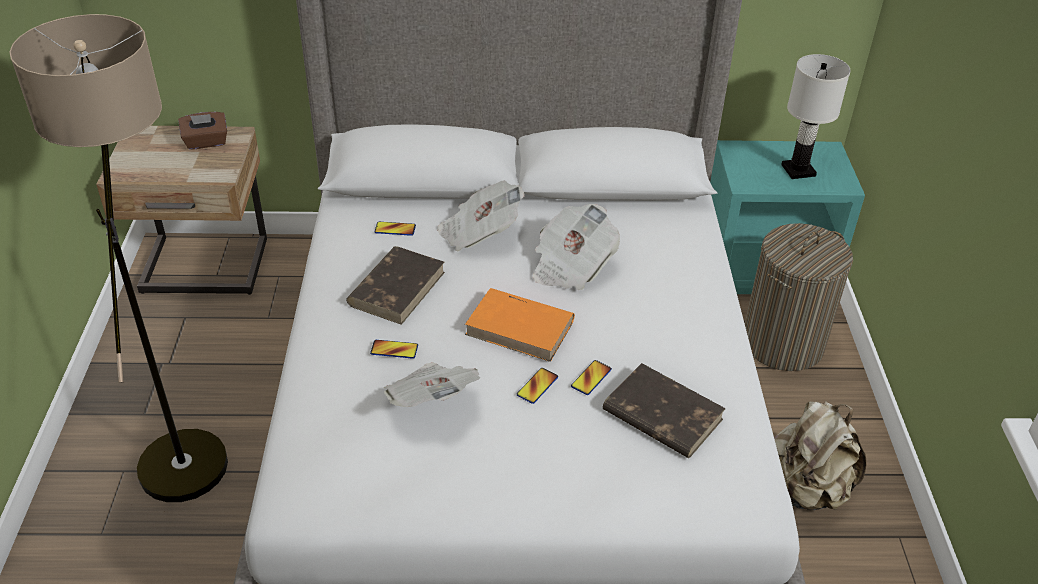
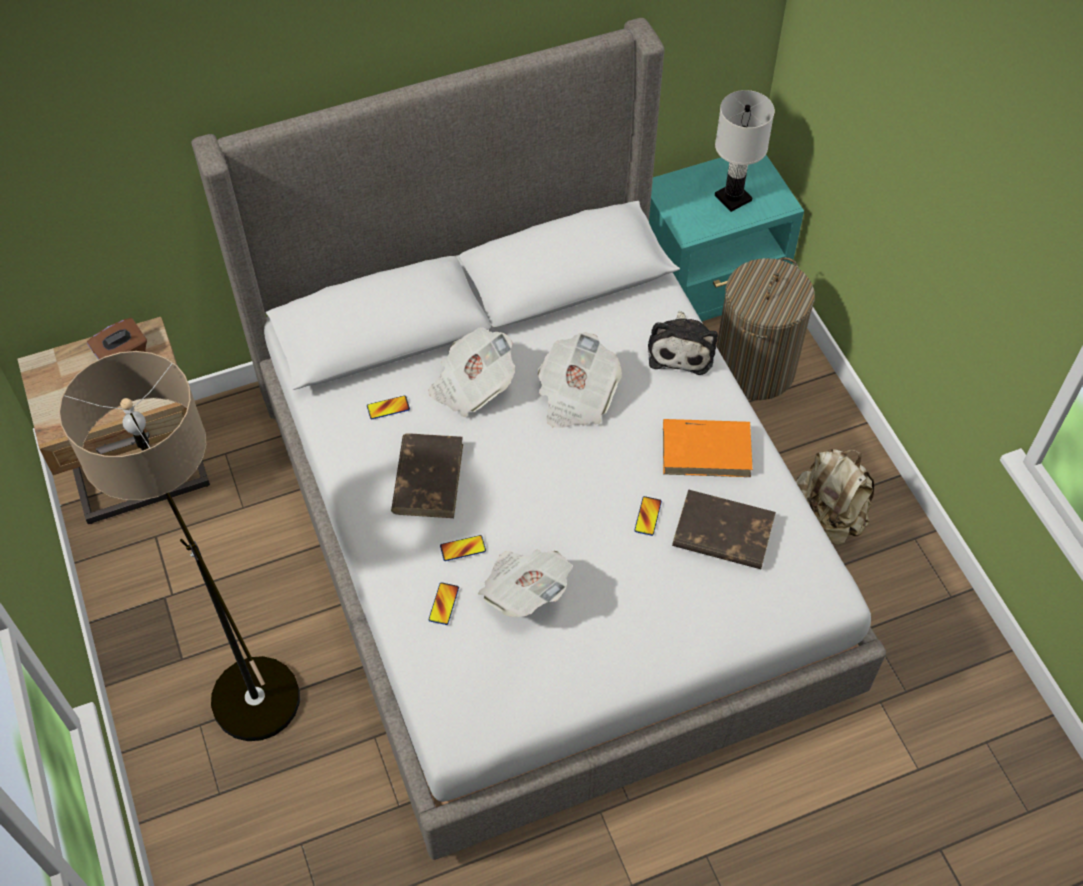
camera: 20 degrees left, 15 degrees up
orange book [465,288,575,362] -> orange book moved to [663,419,753,477]
phone [517,368,558,404] -> phone moved to [429,582,459,625]
none -> plush toy [648,311,718,375]

